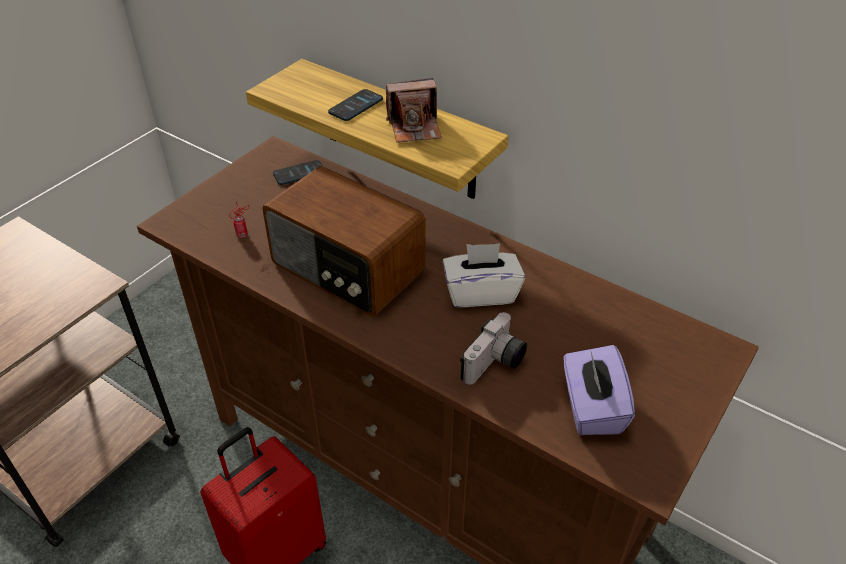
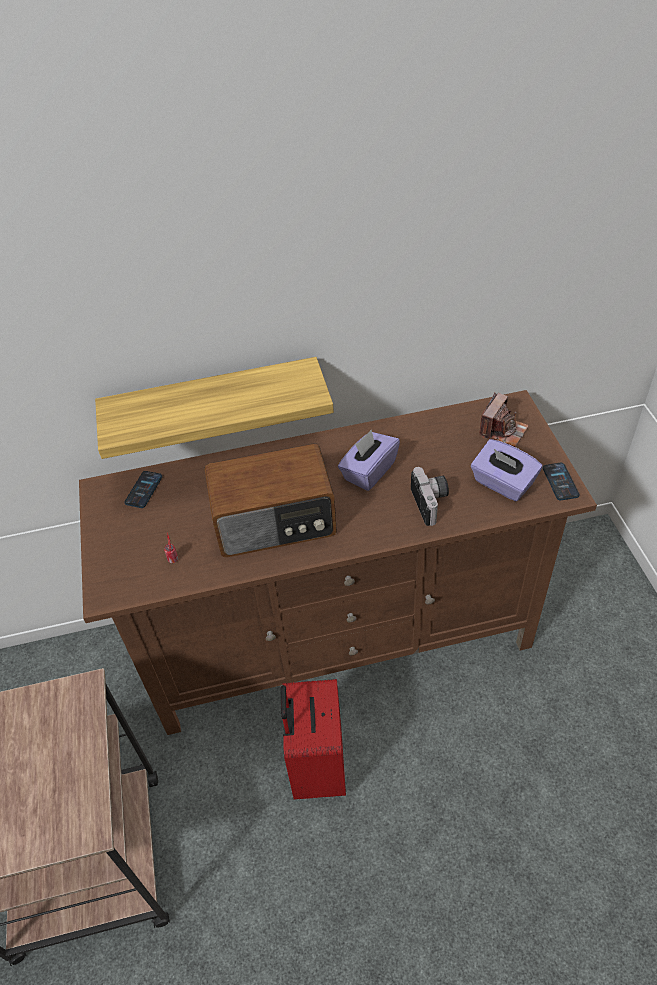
camera: 45 degrees left, 5 degrees up
phone [328,89,383,121] -> phone moved to [543,463,579,500]
camera [386,78,442,143] -> camera moved to [479,393,529,447]
white tissue box [443,243,525,307] -> purple tissue box [338,430,400,491]

